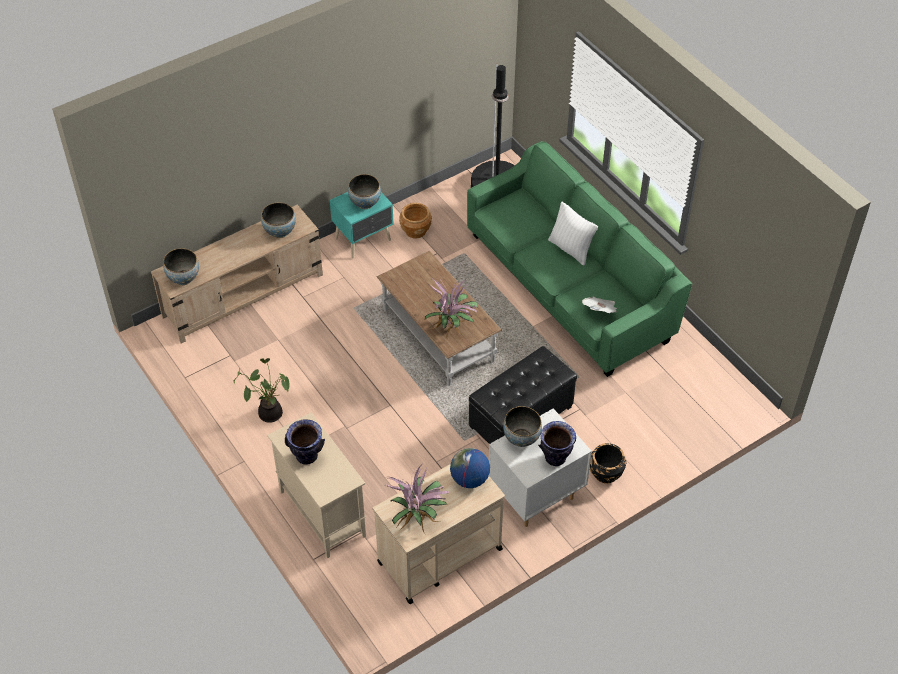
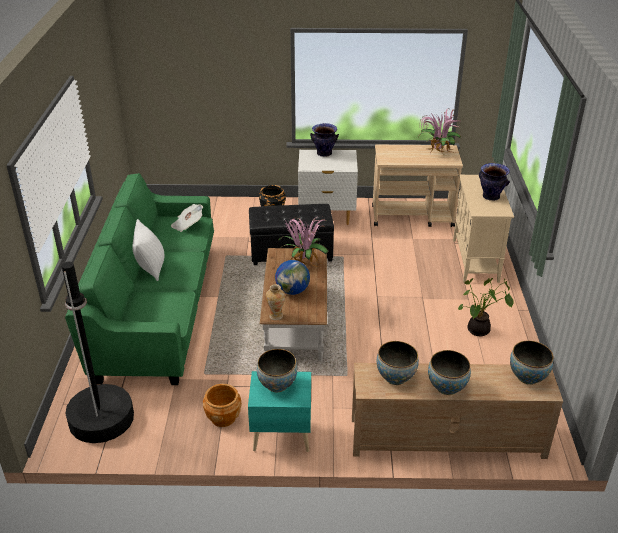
camera: 145 degrees left, 15 degrees down
globe [450,448,490,488] -> globe moved to [275,260,310,295]
bowl [503,406,542,447] -> bowl moved to [428,350,471,395]
none -> vase [266,284,285,320]

